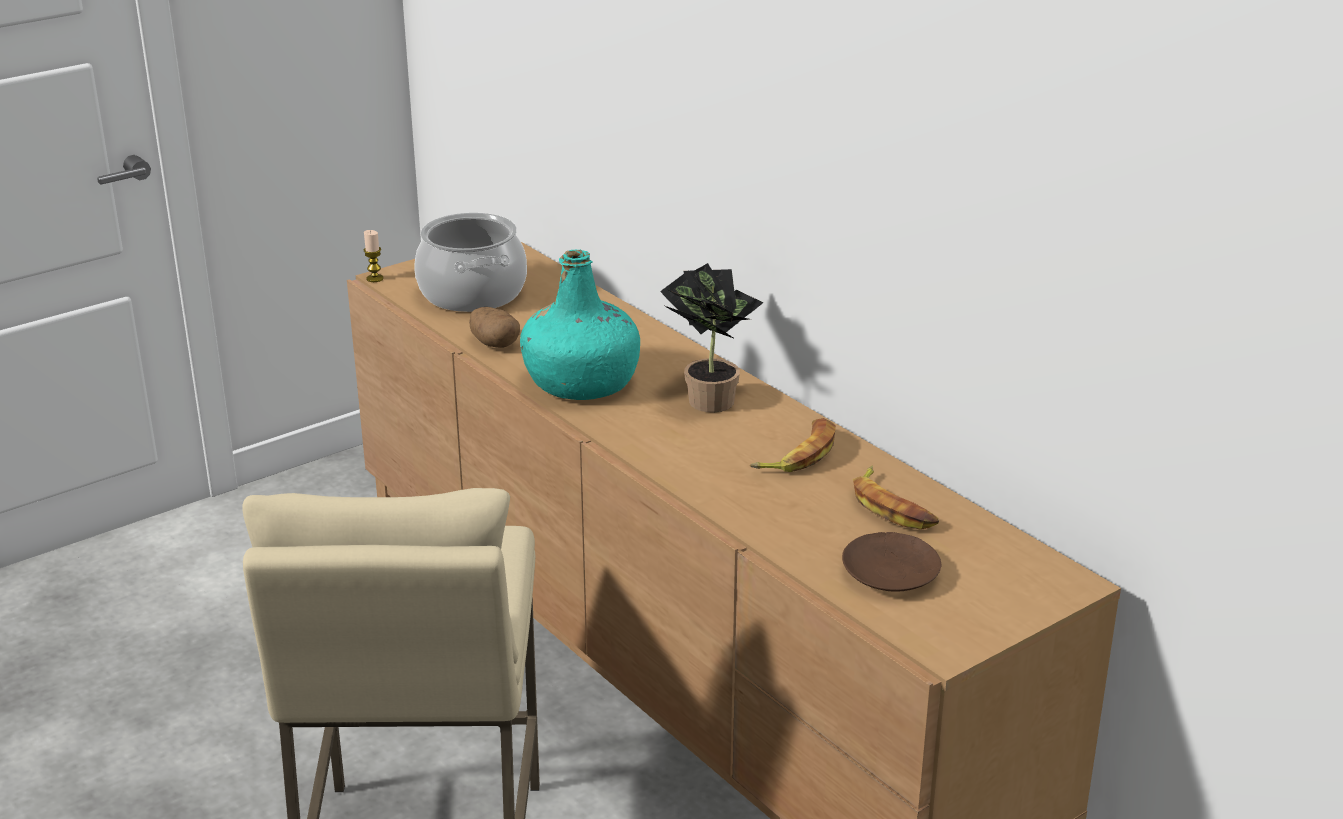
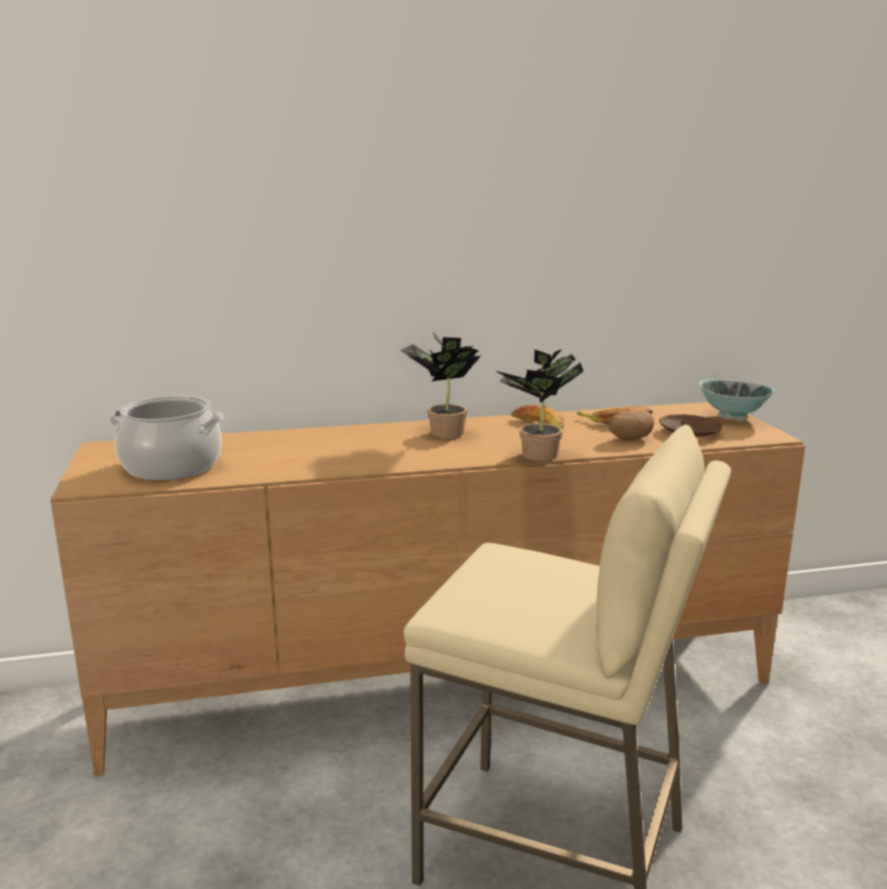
camera: 65 degrees left, 10 degrees down
candle [364,230,384,282] -> none
potato [469,307,520,348] -> potato moved to [608,411,654,440]
turquoise bottle [520,250,640,400] -> none
none -> potted plant [496,349,584,461]
none -> bowl [699,379,775,420]

